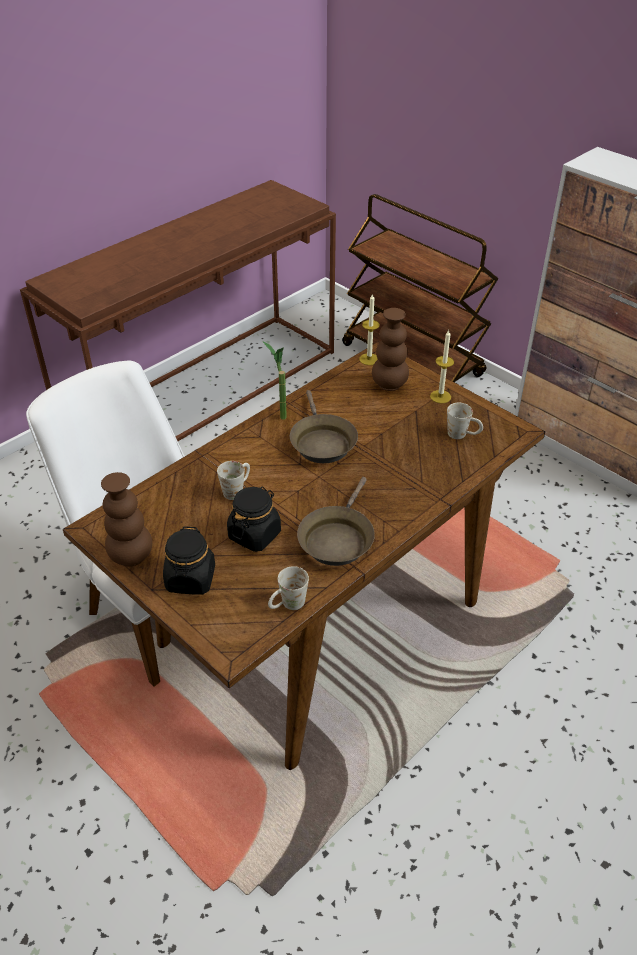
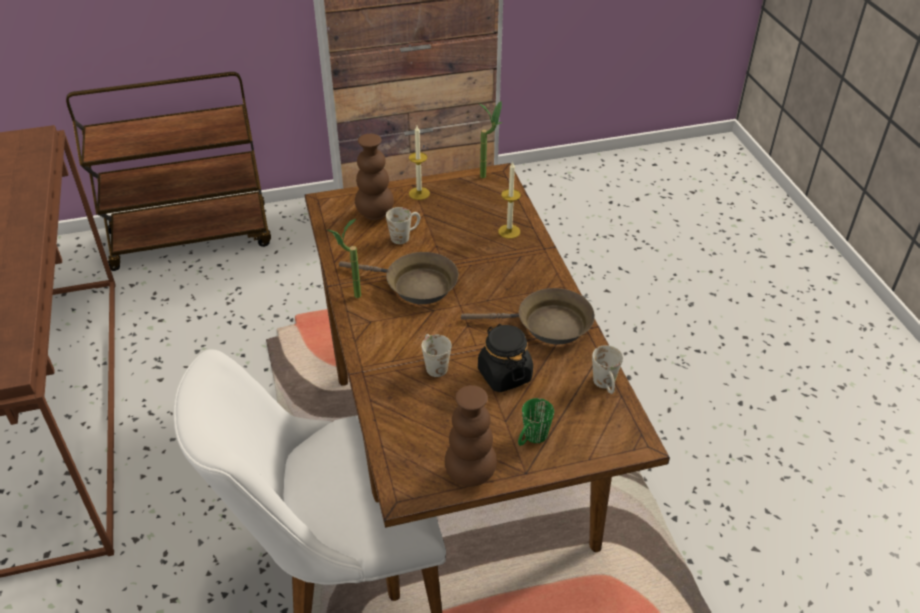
camera: 60 degrees left, 0 degrees up
black jar [163,526,215,594] -> green mug [518,398,554,446]
brown frying pan [297,477,375,566] -> brown frying pan turned 45 degrees counterclockwise [461,288,595,344]
candle [359,293,380,365] -> candle moved to [498,161,521,239]
white mug [447,403,483,439] -> white mug moved to [386,207,420,244]
none -> potted plant [479,100,503,178]

